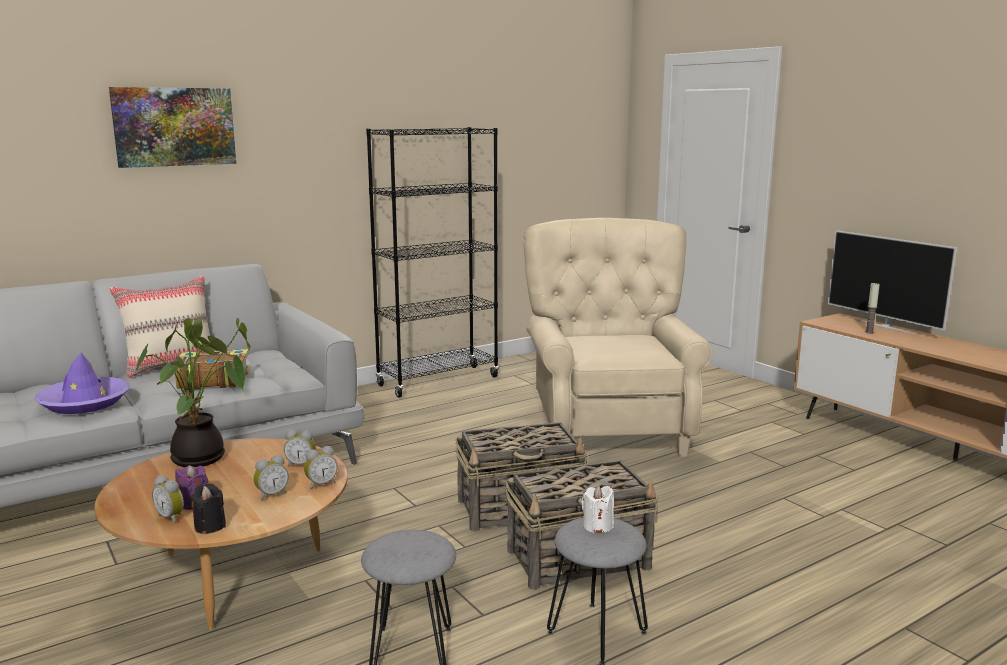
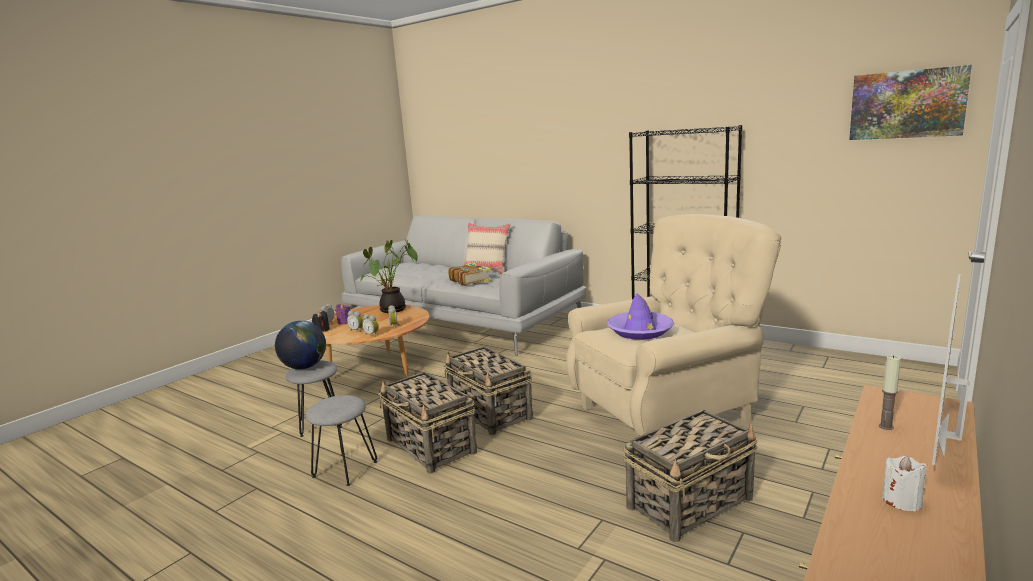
camera: 70 degrees right, 0 degrees up
purple hat [34,353,130,414] -> purple hat moved to [607,293,674,340]
picture [109,87,236,168] -> picture moved to [849,65,972,140]
white candle [581,486,614,533] -> white candle moved to [882,456,927,512]
none -> globe [275,321,326,369]
none -> basket [623,409,758,542]

